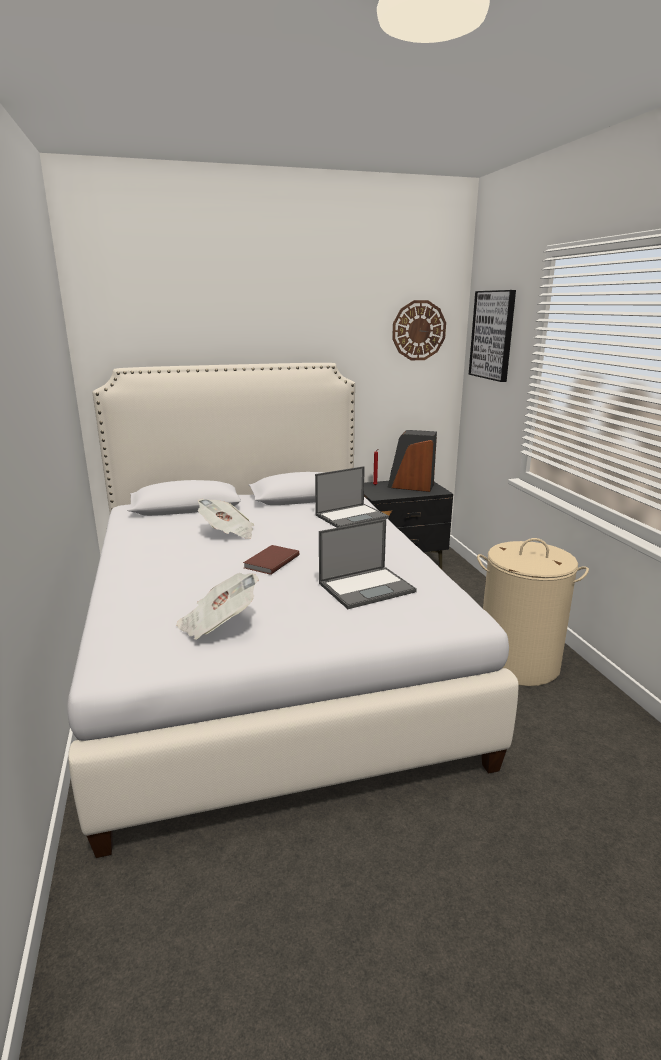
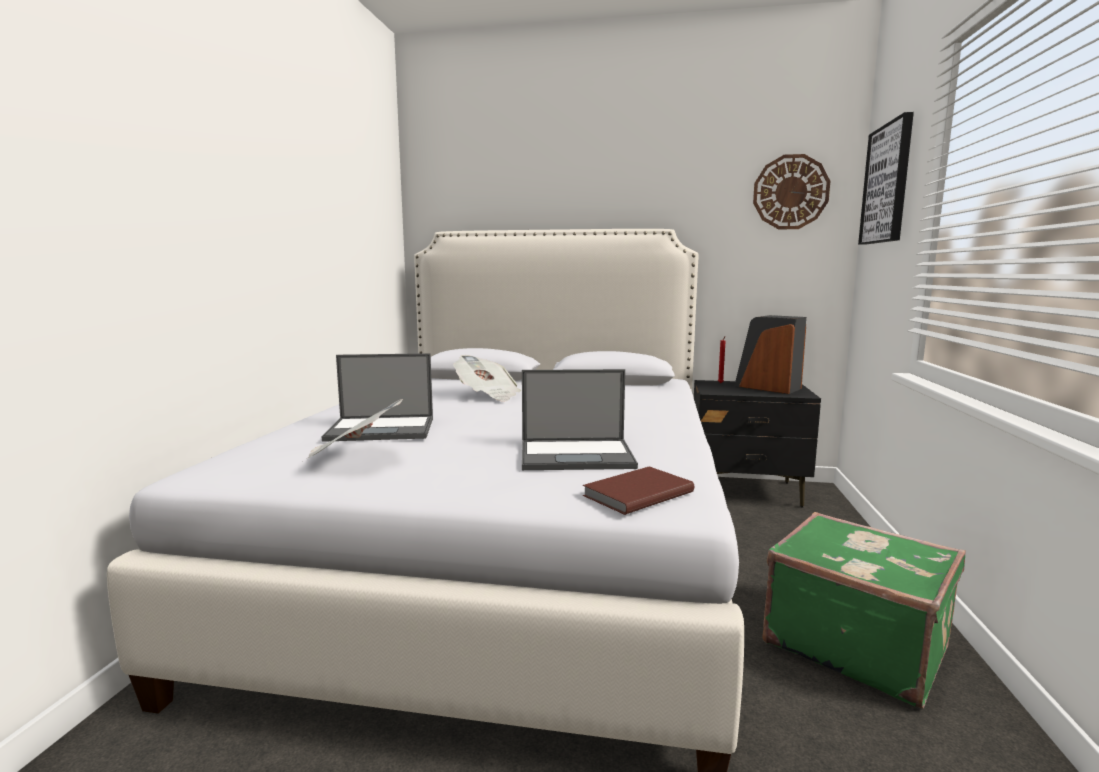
camera: 25 degrees right, 10 degrees down
brown book [243,545,299,575] -> brown book moved to [583,466,694,515]
laptop [315,466,389,528] -> laptop moved to [322,353,433,442]
beige laundry basket [477,538,589,686] -> green suitcase [763,512,966,708]

